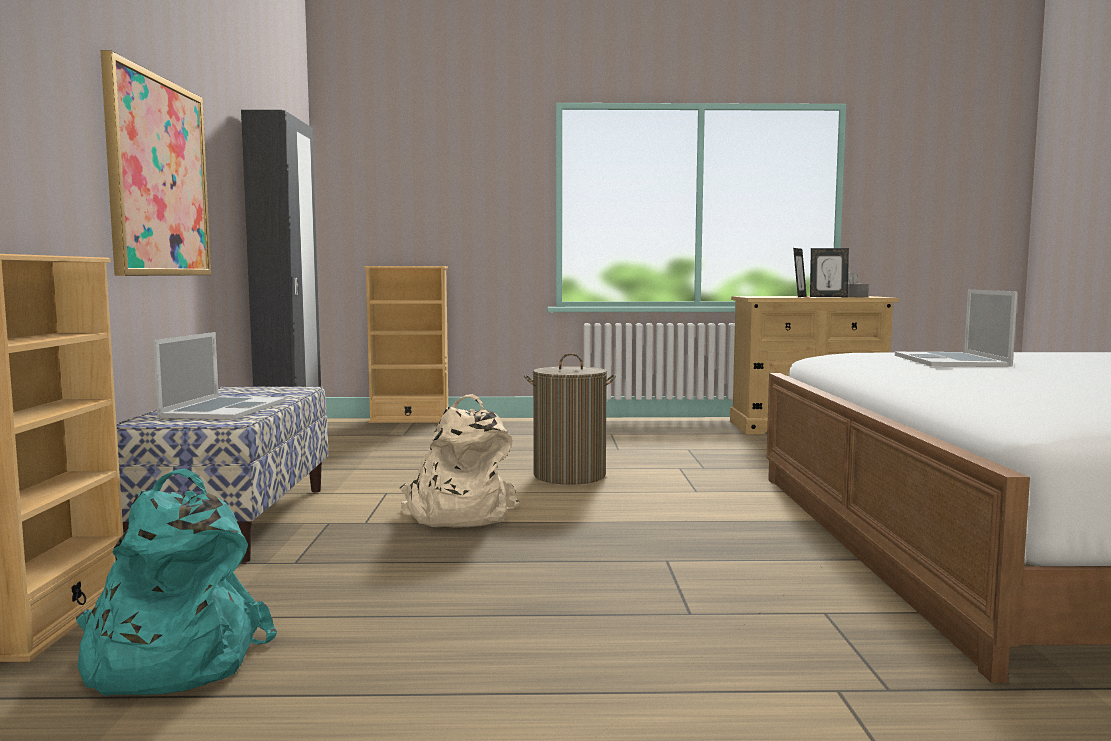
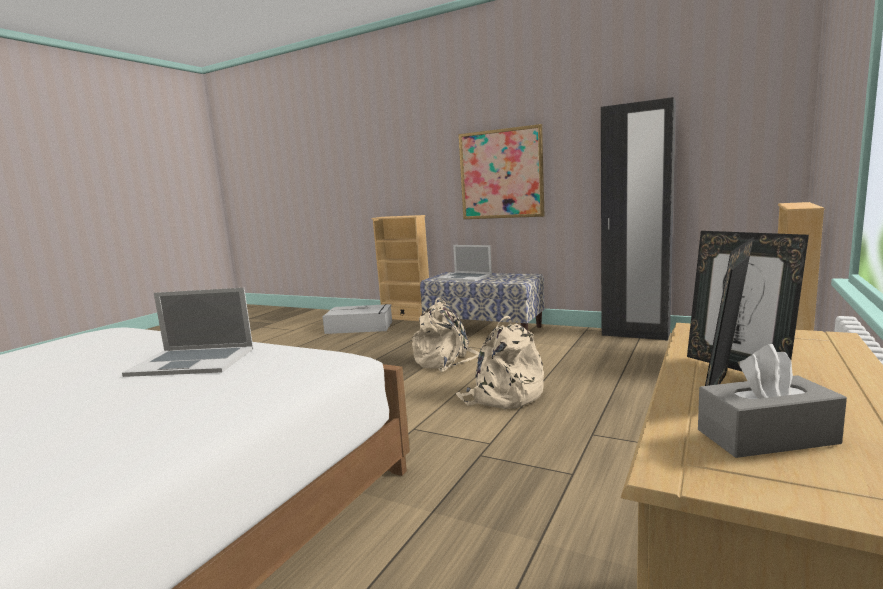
camera: 120 degrees right, 5 degrees up
turquoise backpack [76,468,277,696] -> grey storage box [323,304,392,334]
laundry basket [524,353,616,485] -> beige backpack [456,316,544,409]
laptop [895,289,1017,367] -> laptop turned 150 degrees clockwise [122,288,253,377]

